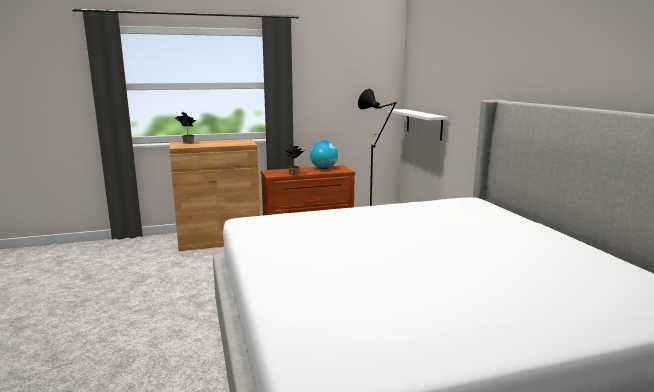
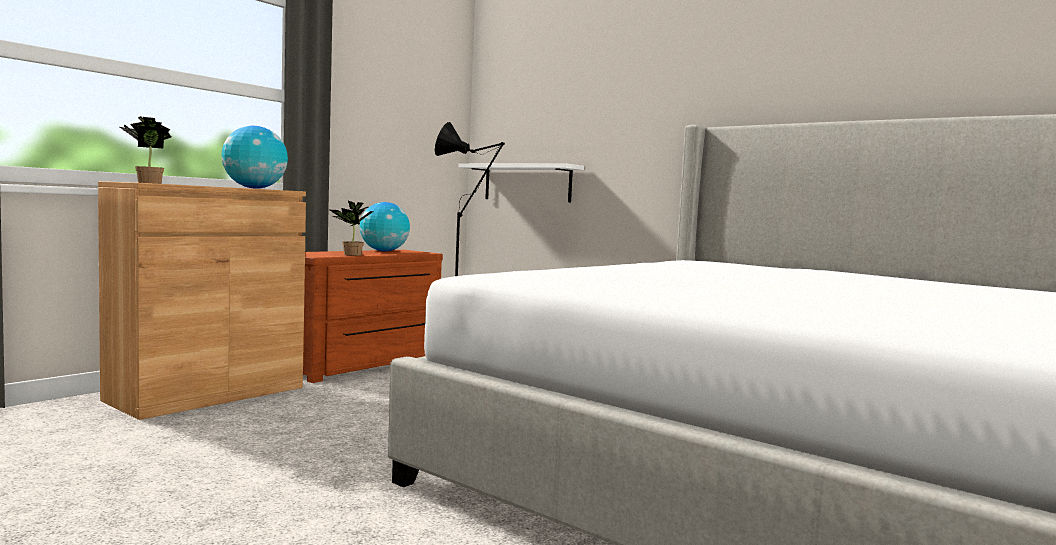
camera: 35 degrees left, 10 degrees down
none -> globe [222,126,288,189]

